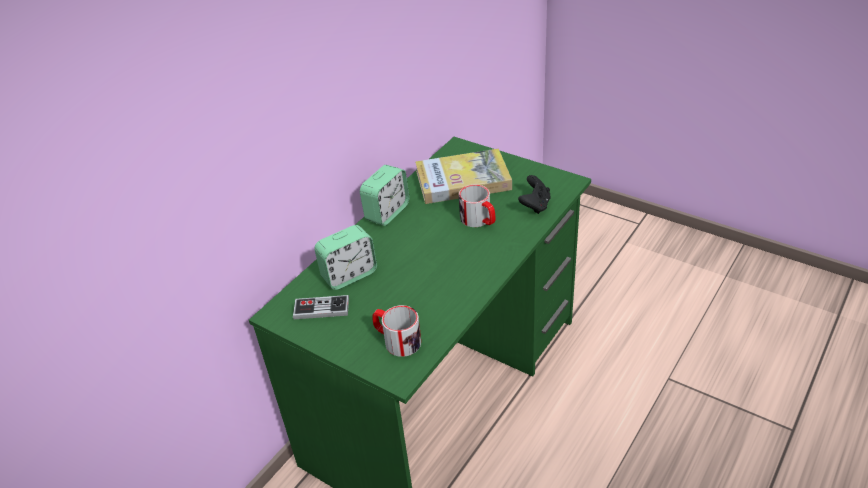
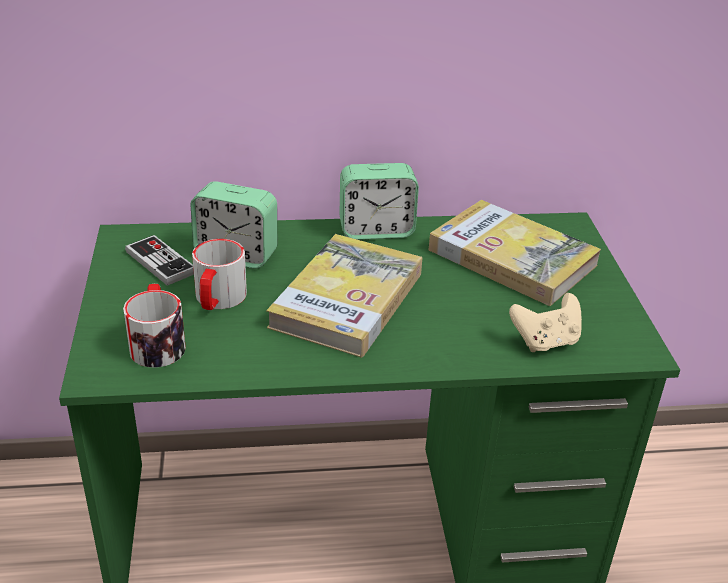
camera: 45 degrees right, 5 degrees down
mug [459,185,495,227] -> mug moved to [192,239,247,310]
black game controller [518,175,551,214] -> beige game controller [509,293,582,352]
none -> book [266,234,422,358]

